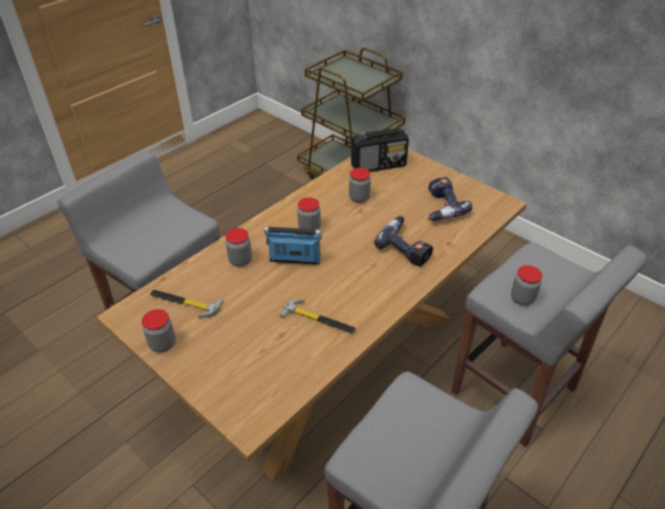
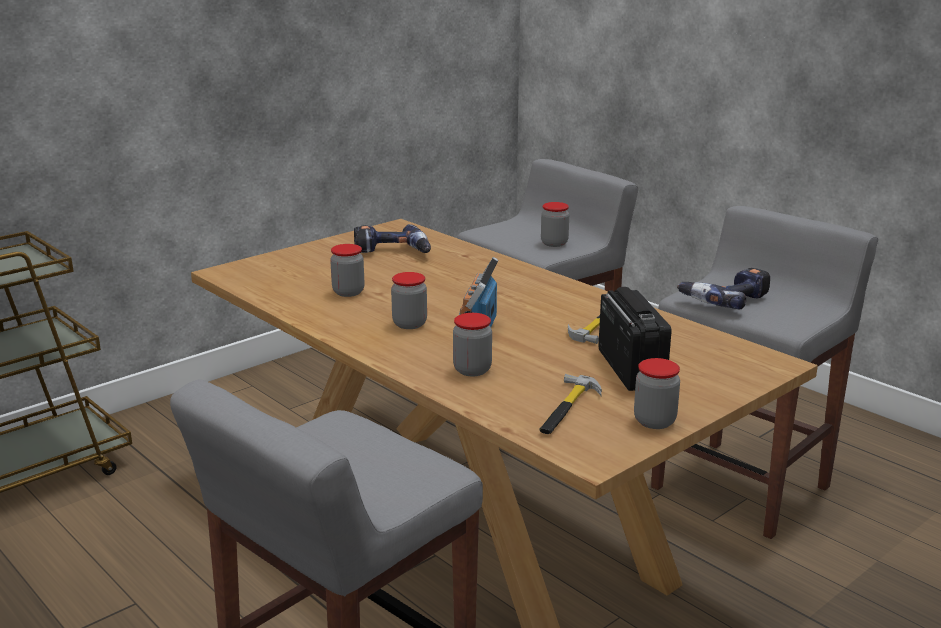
camera: 85 degrees left, 20 degrees down
radio [351,128,409,172] -> radio moved to [598,287,672,391]
power drill [374,216,433,267] -> power drill moved to [677,268,770,310]

